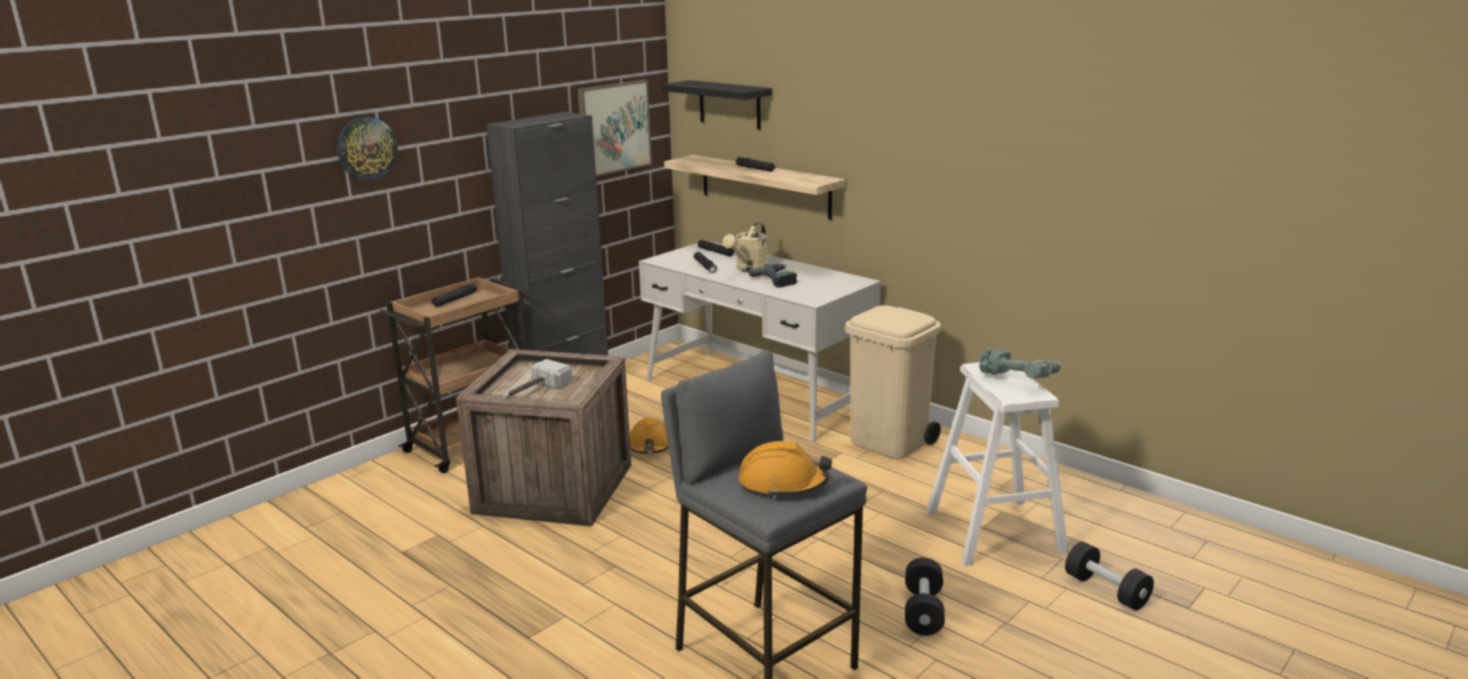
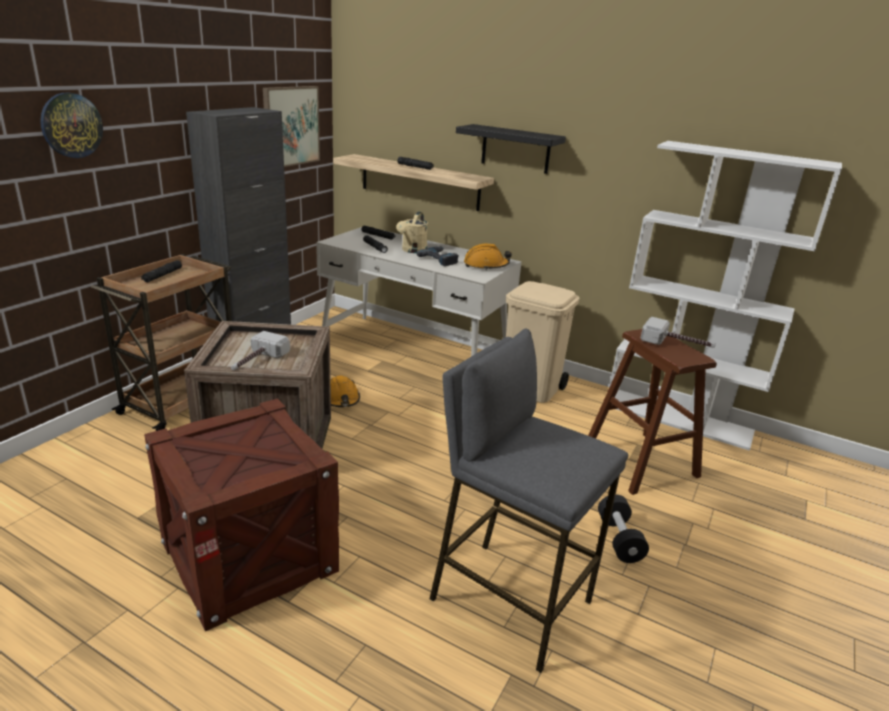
camera: 15 degrees left, 5 degrees up
black shelf [662,80,772,130] -> black shelf moved to [456,124,566,174]
orange hard hat [739,441,832,498] -> orange hard hat moved to [464,243,512,270]
white stool [926,362,1069,566] -> brown stool [588,329,717,495]
power drill [979,348,1062,379] -> hammer [641,317,716,348]
black dumbbell [1065,542,1154,610] -> none
none -> crate [144,399,339,631]
none -> white bookcase [609,141,842,451]

